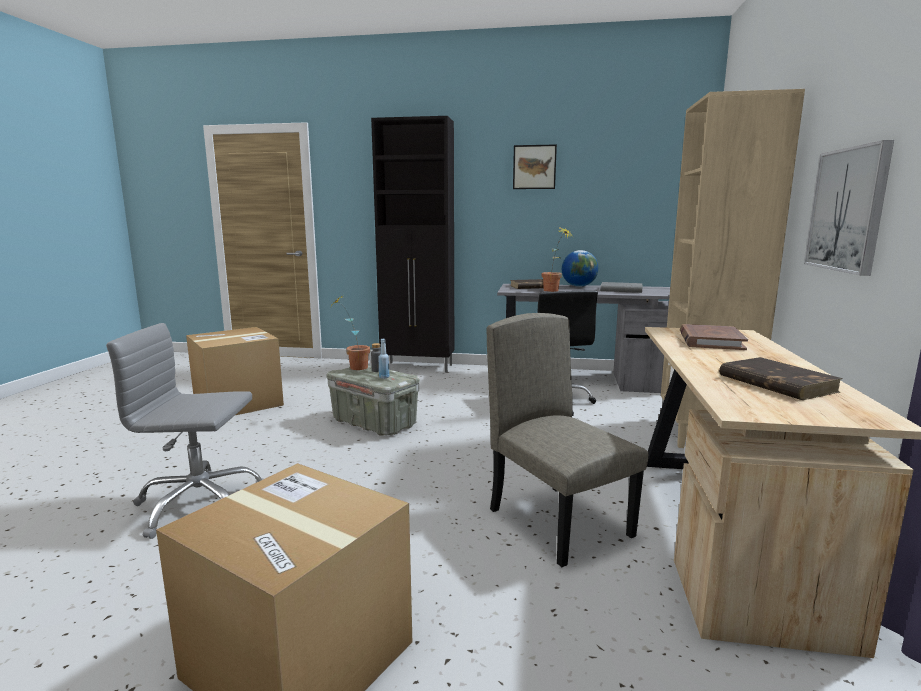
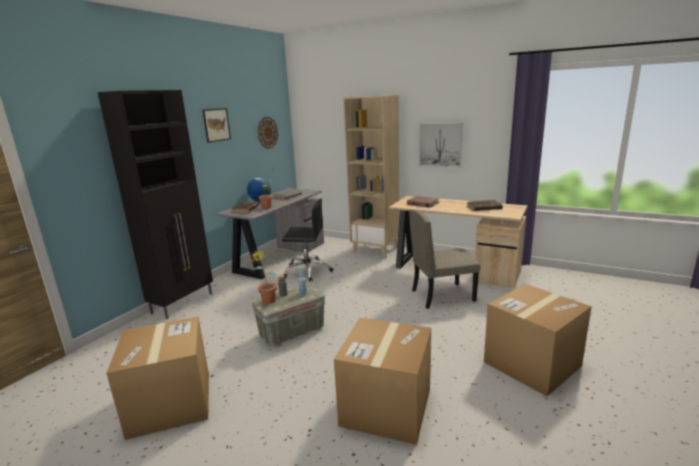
camera: 70 degrees left, 5 degrees up
grey office chair [106,323,264,539] -> cardboard box [334,318,431,445]
none -> wall clock [258,117,278,149]

